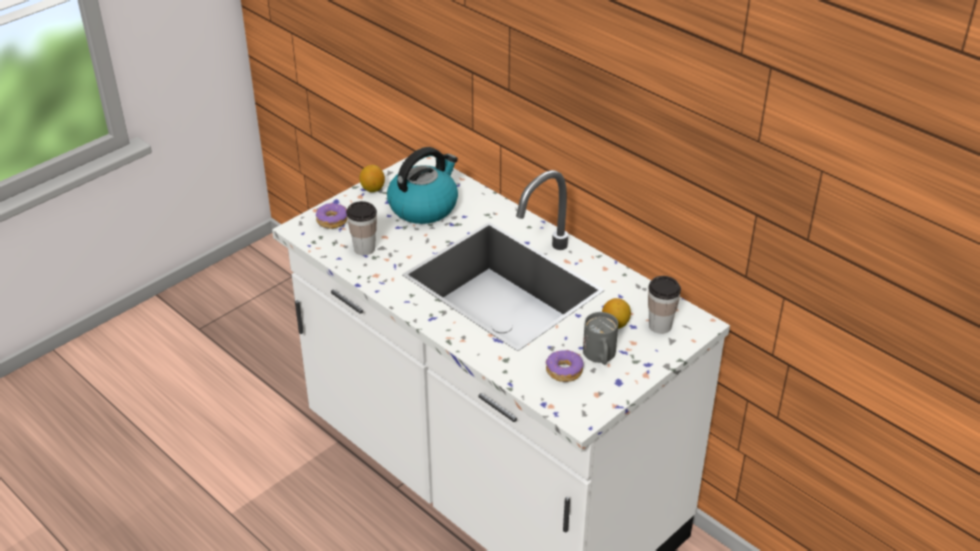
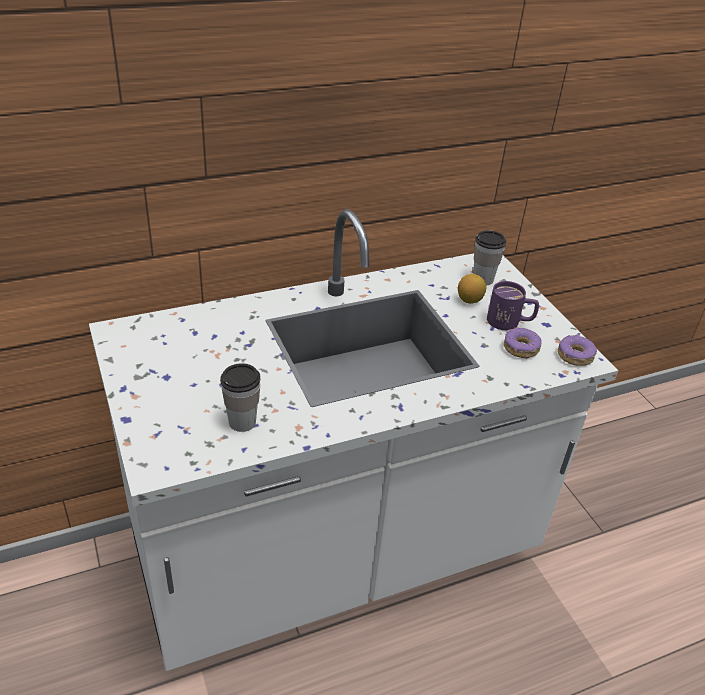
camera: 70 degrees left, 0 degrees up
donut [316,203,348,229] -> donut moved to [558,335,597,366]
lemon [359,165,385,192] -> none
kettle [387,147,458,224] -> none
grey mug [583,312,618,365] -> purple mug [487,281,539,330]

